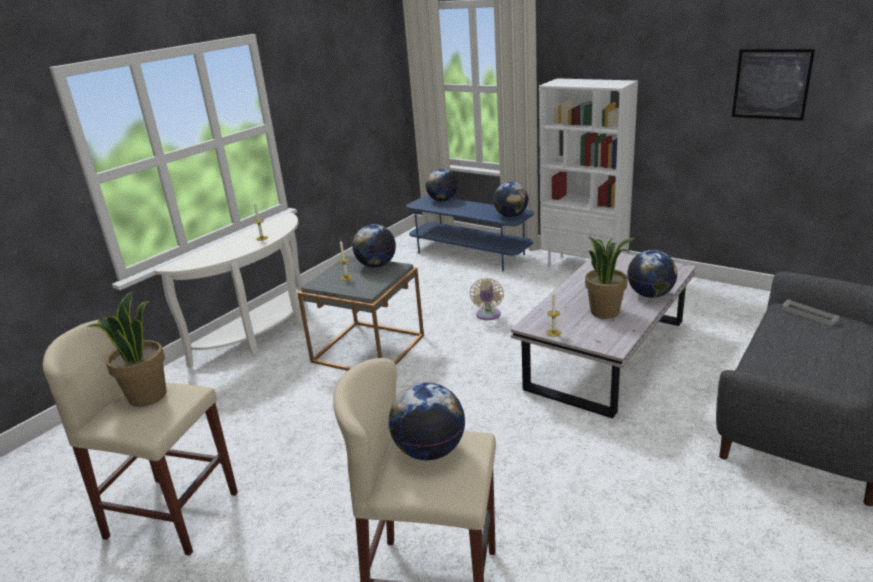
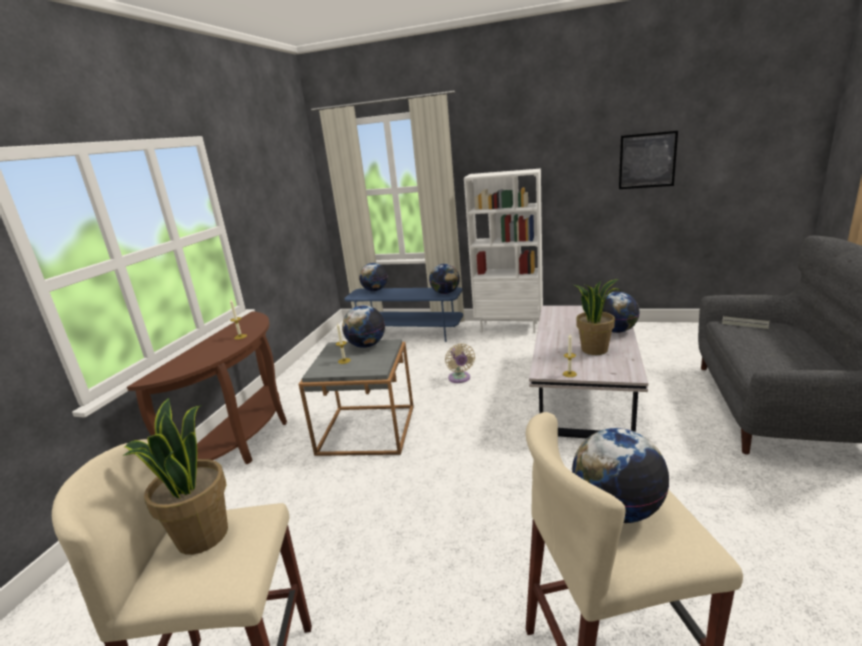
camera: 20 degrees left, 5 degrees down
white console table [154,212,306,368] -> brown console table [127,311,287,464]

